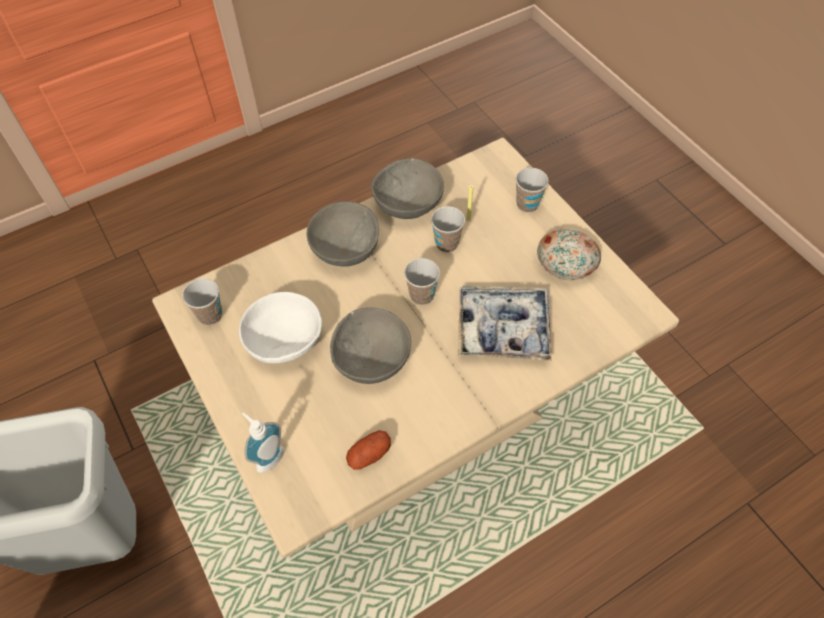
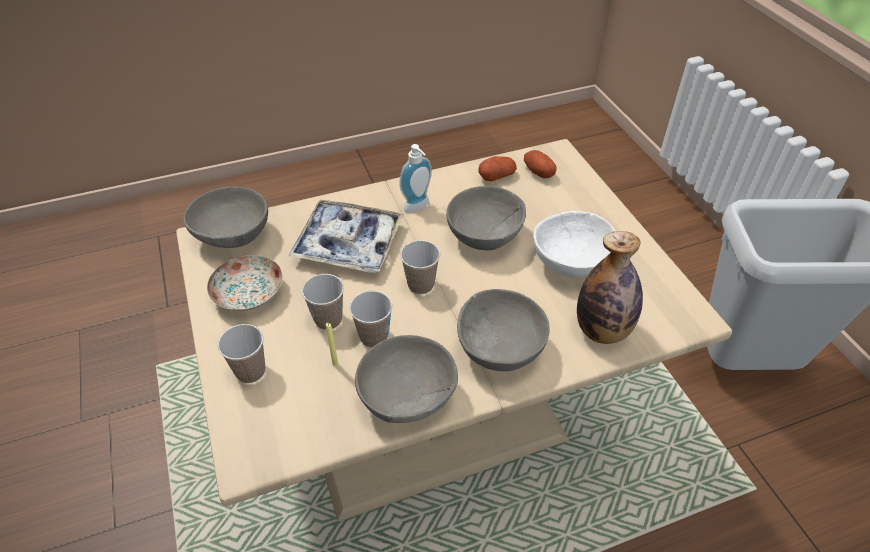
camera: 170 degrees left, 10 degrees down
cup [182,278,222,325] -> cup moved to [302,274,344,330]
soap dispenser [242,413,284,473] -> soap dispenser moved to [399,144,432,213]
none -> grey bowl [183,187,268,248]
none -> potato [524,150,557,178]
none -> bottle [577,231,643,344]

